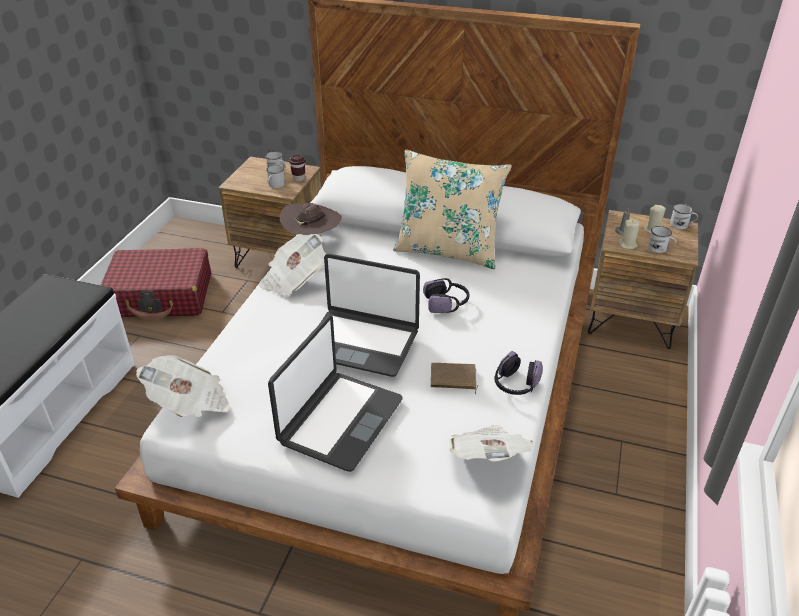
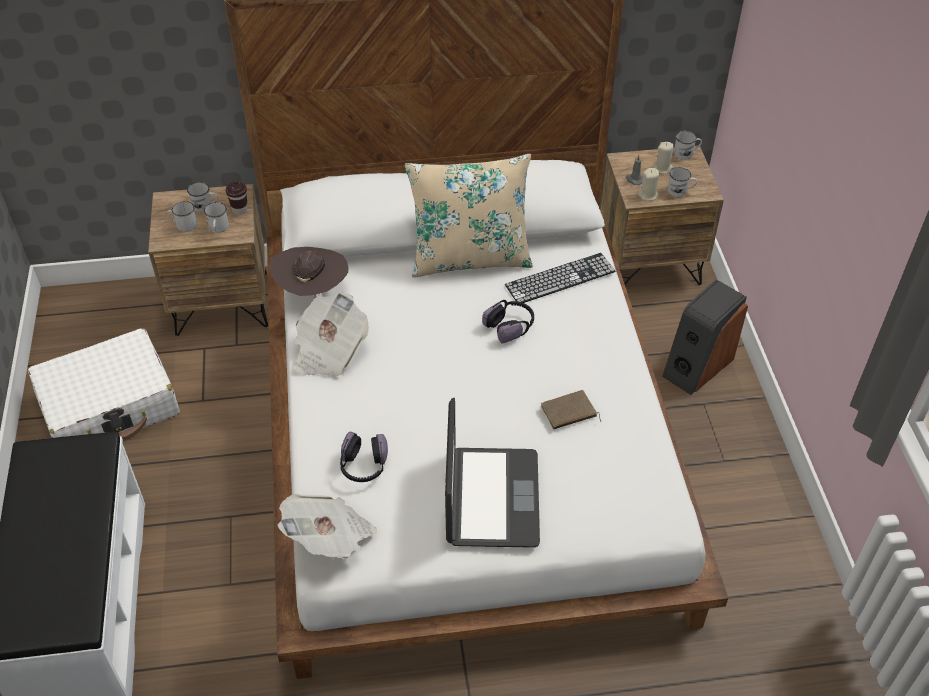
camera: 25 degrees left, 10 degrees up
red suitcase [101,248,211,320] -> white suitcase [28,328,180,441]
laptop [320,254,420,377] -> none
newspaper [449,425,533,462] -> none
headphones [494,351,543,395] -> headphones moved to [340,431,388,482]
none -> white mug [166,201,197,232]
none -> keyboard [505,253,616,303]
none -> speaker [662,279,748,395]

